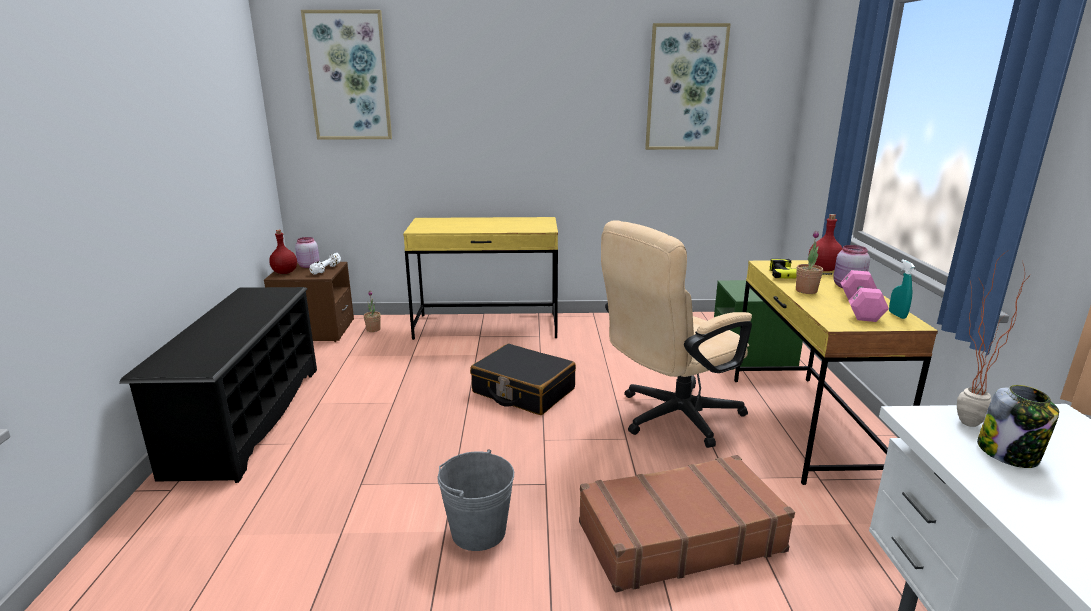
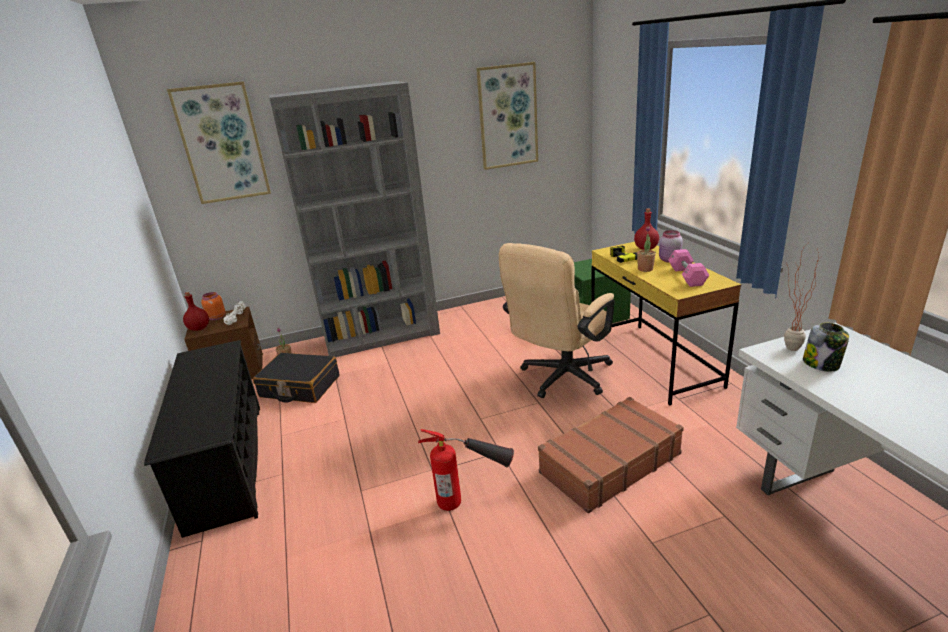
camera: 15 degrees left, 5 degrees up
pink jar [295,237,319,268] -> orange jar [201,292,226,320]
yellow desk [403,217,558,340] -> grey bookcase [269,81,440,357]
grey bucket [437,449,514,551] -> fire extinguisher [418,429,514,511]
black suitcase [470,343,576,415] -> black suitcase moved to [253,353,340,403]
turquoise spray bottle [889,260,915,319] -> none

